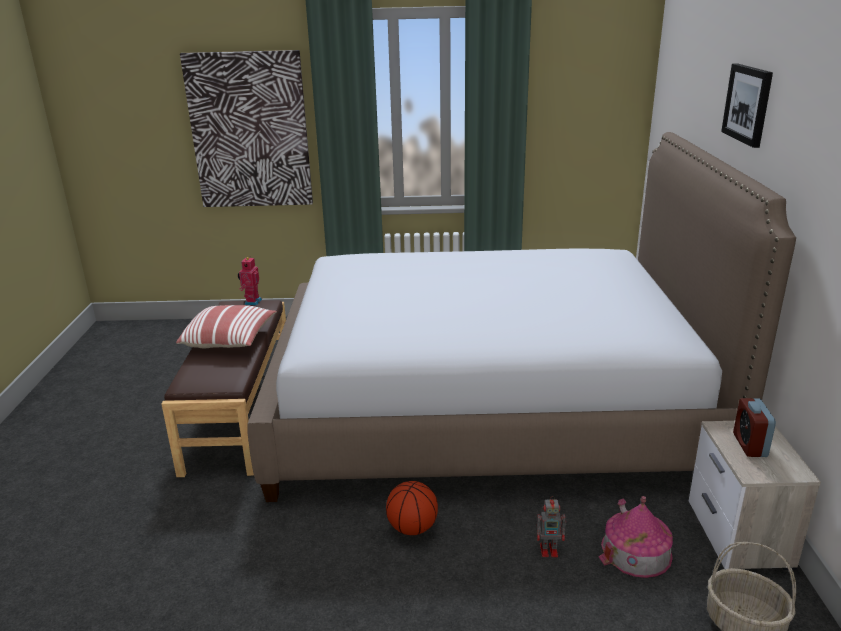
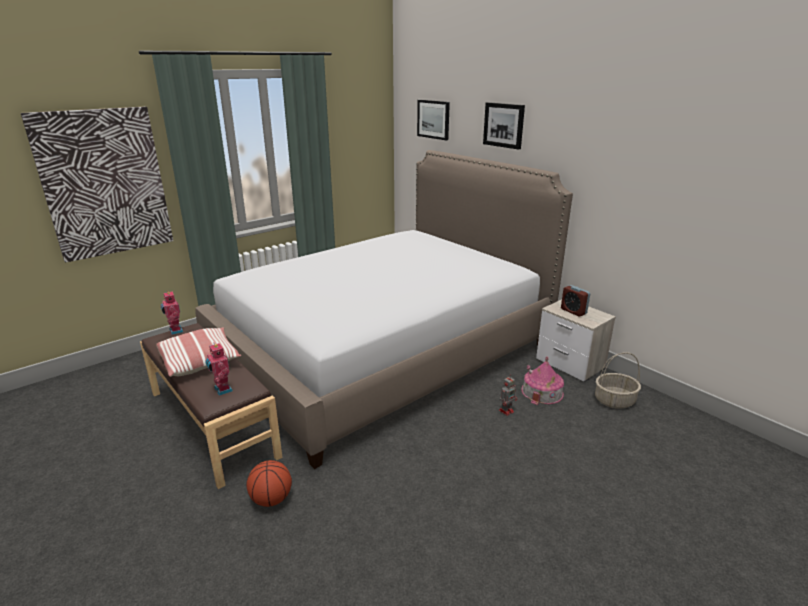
camera: 40 degrees left, 0 degrees up
basketball [386,481,438,535] -> basketball moved to [246,460,292,507]
none -> toy robot [205,343,233,396]
none -> picture [417,100,450,140]

